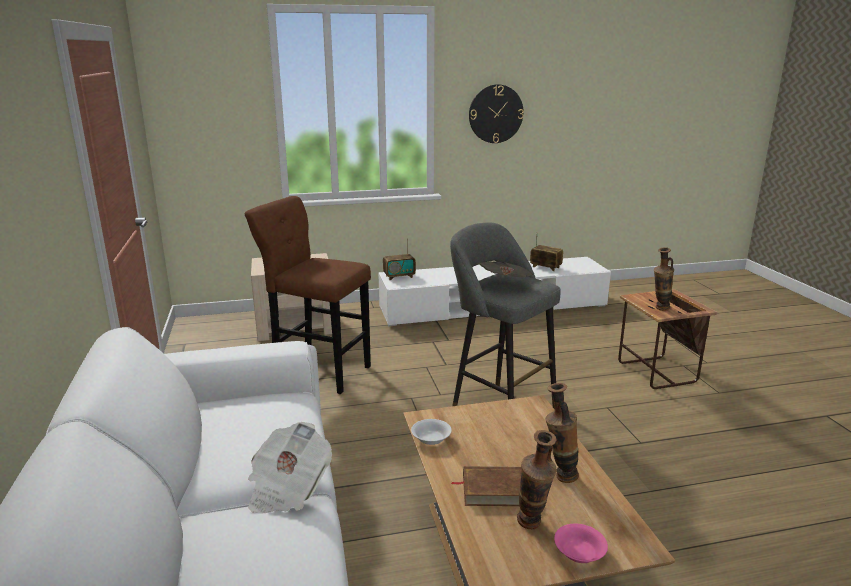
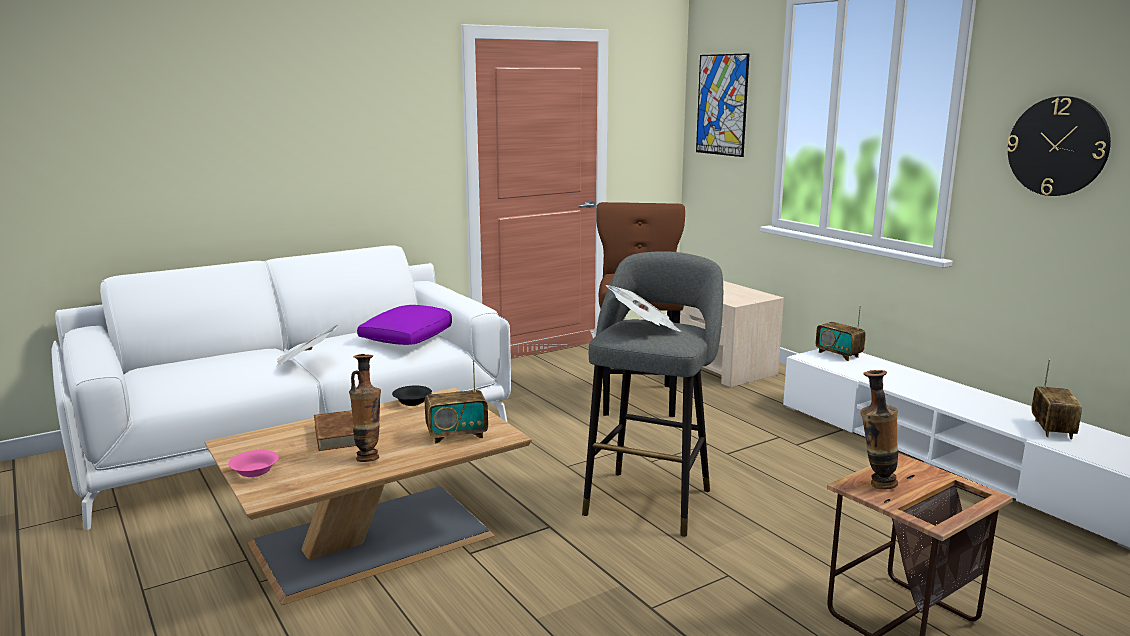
camera: 70 degrees right, 5 degrees down
white bowl [411,419,452,445] -> black bowl [392,386,432,406]
vase [517,430,557,529] -> none
none -> purple pillow [357,305,452,345]
none -> radio [425,360,488,444]
none -> picture [696,53,750,157]

